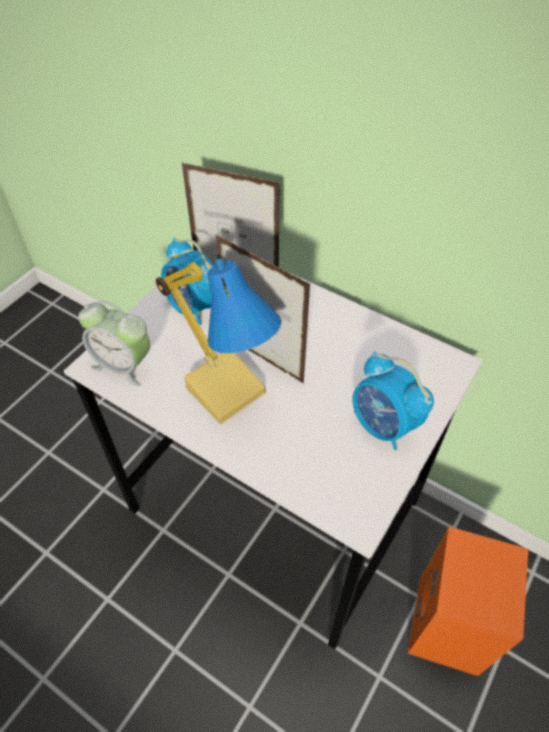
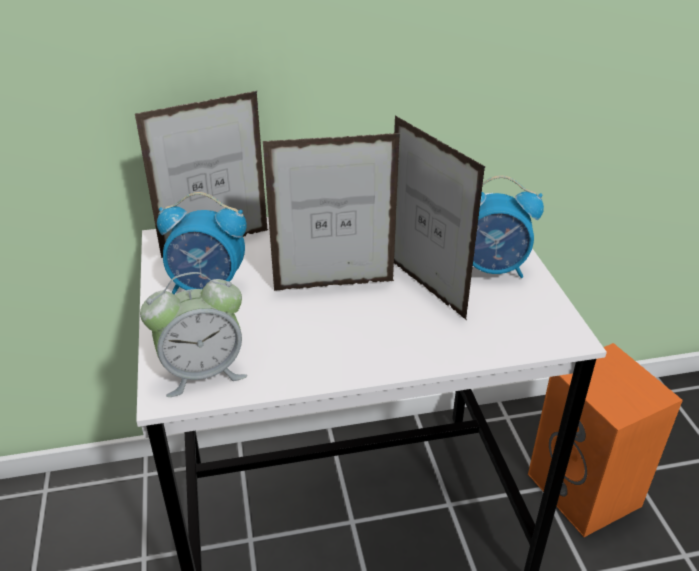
camera: 45 degrees left, 15 degrees down
table lamp [156,258,282,425] -> none
none -> picture frame [394,116,485,320]

